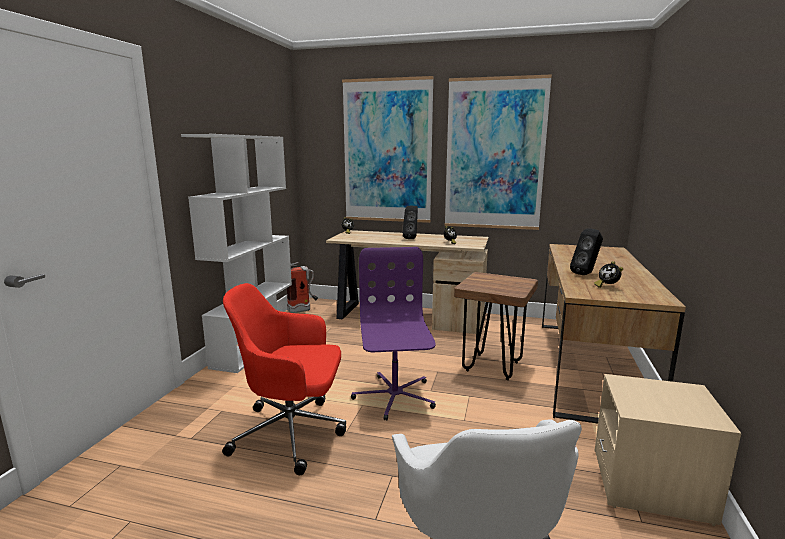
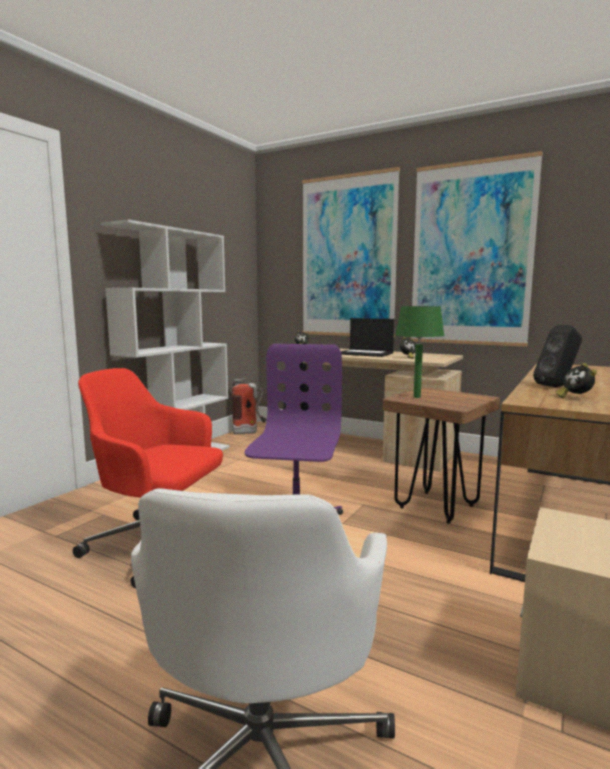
camera: 15 degrees right, 5 degrees down
black speaker [403,206,418,239] -> laptop [341,318,394,357]
none -> green table lamp [395,306,445,398]

